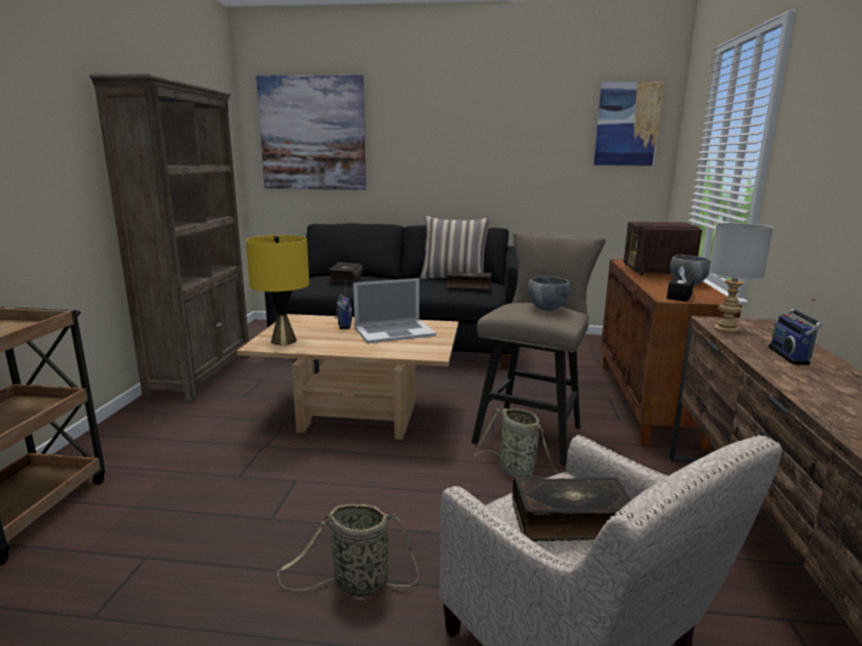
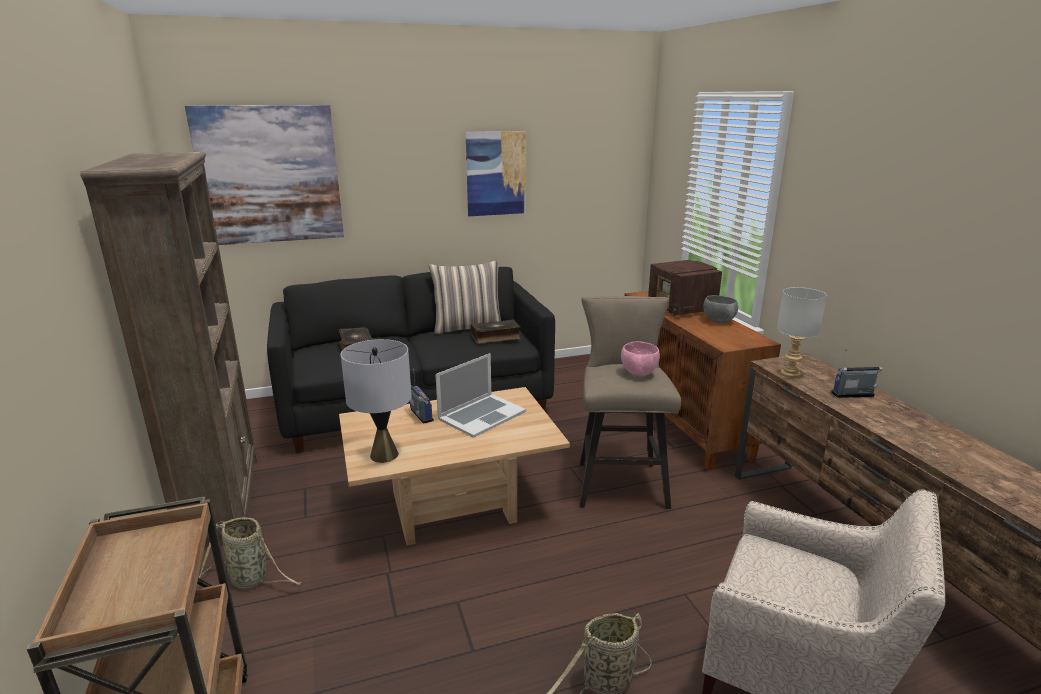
camera: 25 degrees left, 5 degrees up
yellow table lamp [246,235,309,345] -> grey table lamp [341,339,412,463]
basket [475,408,559,479] -> basket moved to [199,517,301,589]
book [512,477,631,542] -> none
grey bowl [528,276,570,311] -> pink bowl [621,341,660,376]
picture [594,82,664,166] -> picture moved to [466,131,526,216]
black tissue box [667,266,694,301] -> none
radio [769,298,822,365] -> radio turned 105 degrees clockwise [831,349,883,398]

